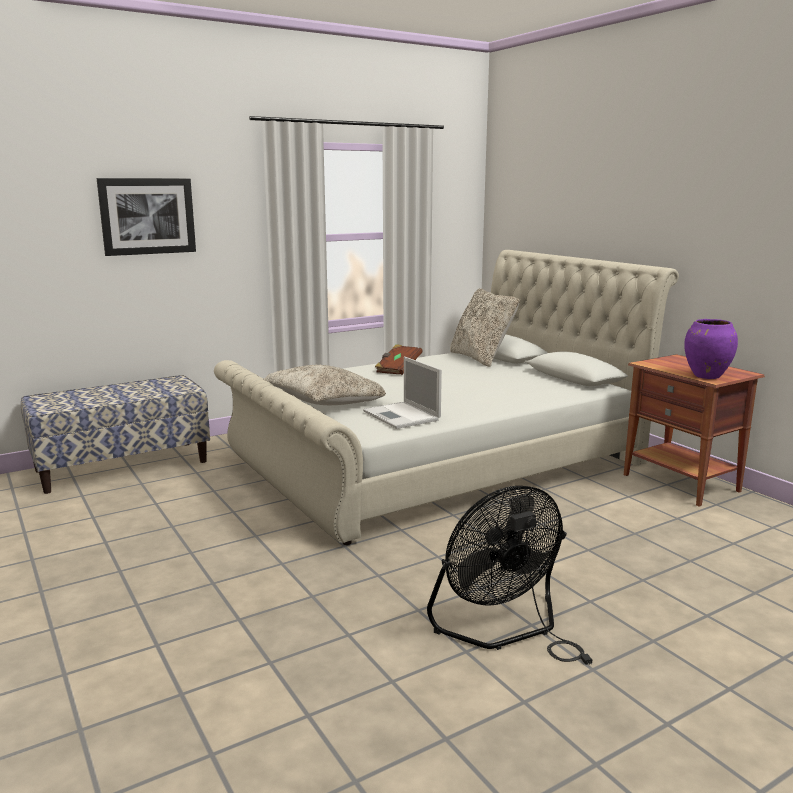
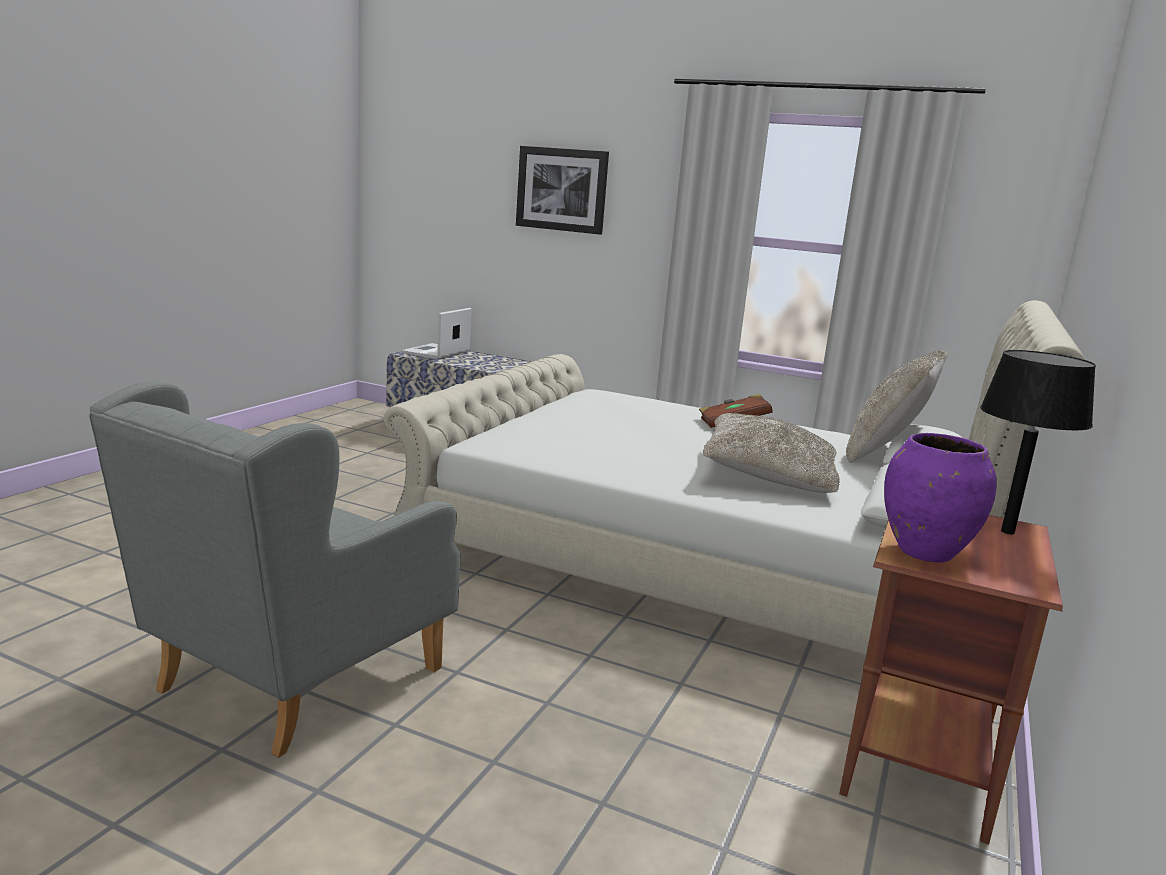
camera: 55 degrees right, 0 degrees up
beige pillow [263,365,386,405] -> beige pillow moved to [703,413,840,493]
laptop [363,357,442,429] -> laptop moved to [401,308,472,359]
black fan [427,486,592,665] -> grey armchair [89,381,460,758]
none -> black table lamp [980,350,1096,534]

